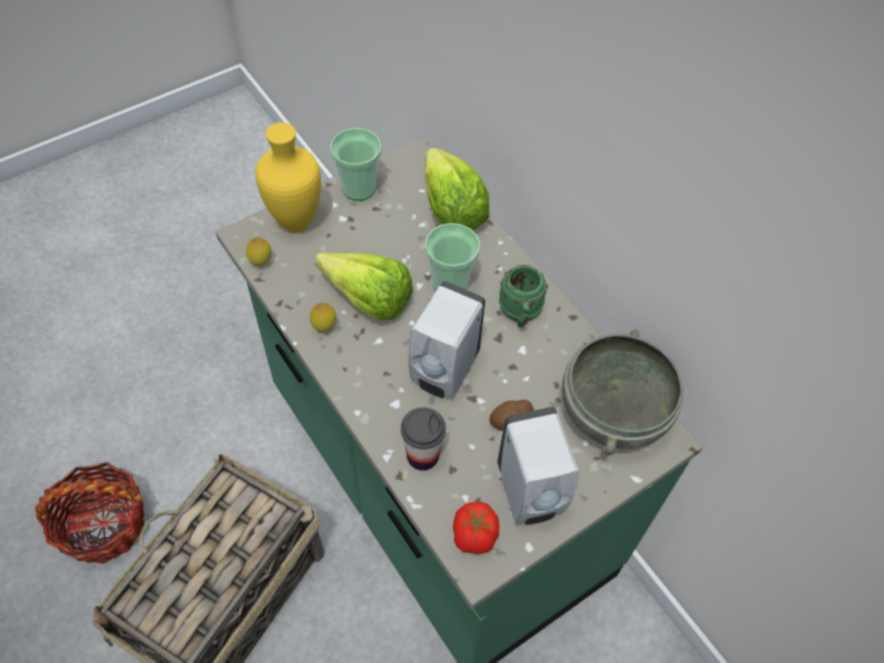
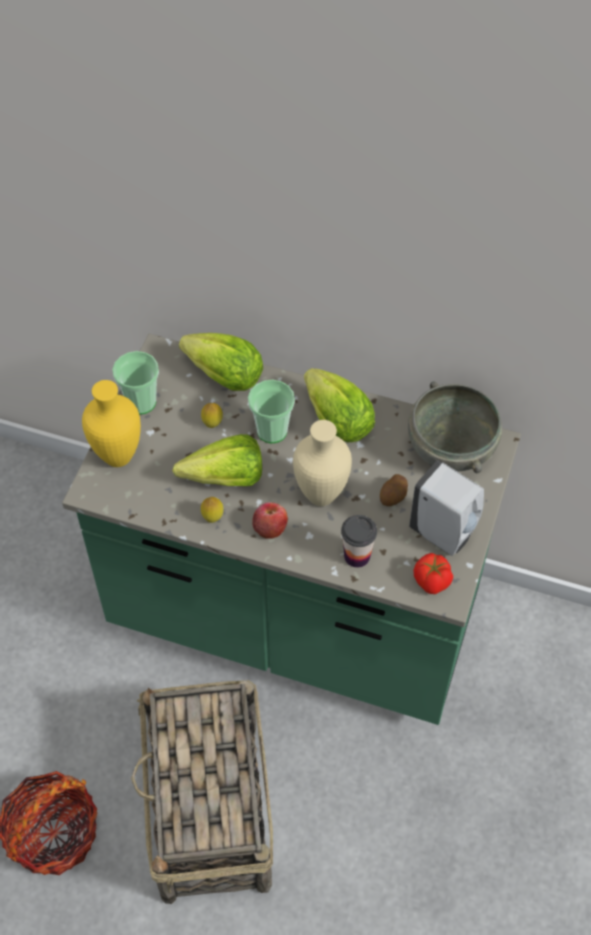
camera: 35 degrees left, 0 degrees up
lemon [246,237,271,266] -> lemon moved to [201,403,223,428]
white soap dispenser [409,281,485,399] -> beige vase [293,420,352,506]
green mug [499,265,548,327] -> lettuce [304,368,375,442]
none -> apple [252,502,288,539]

